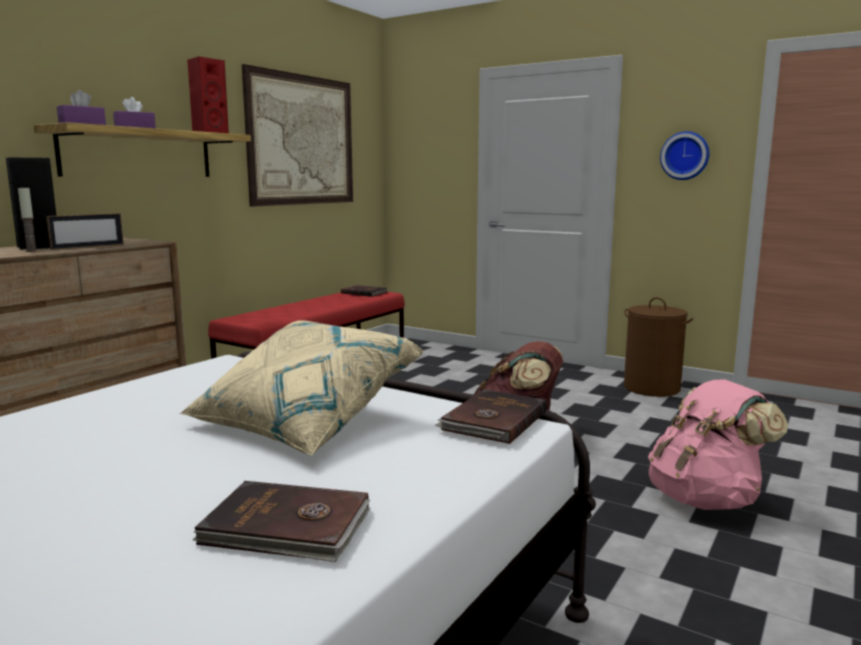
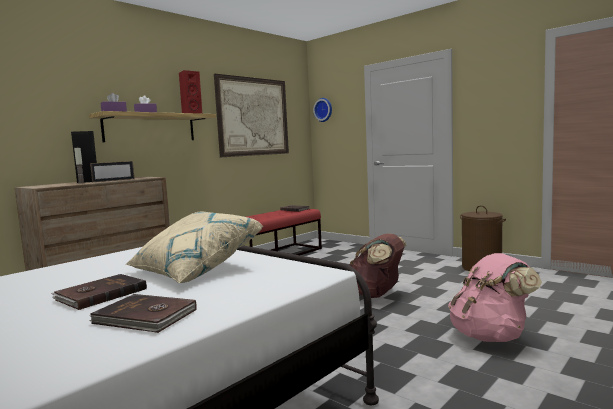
camera: 10 degrees right, 5 degrees down
brown book [435,389,547,444] -> brown book moved to [51,274,147,310]
wall clock [660,131,709,180] -> wall clock moved to [313,98,332,122]

